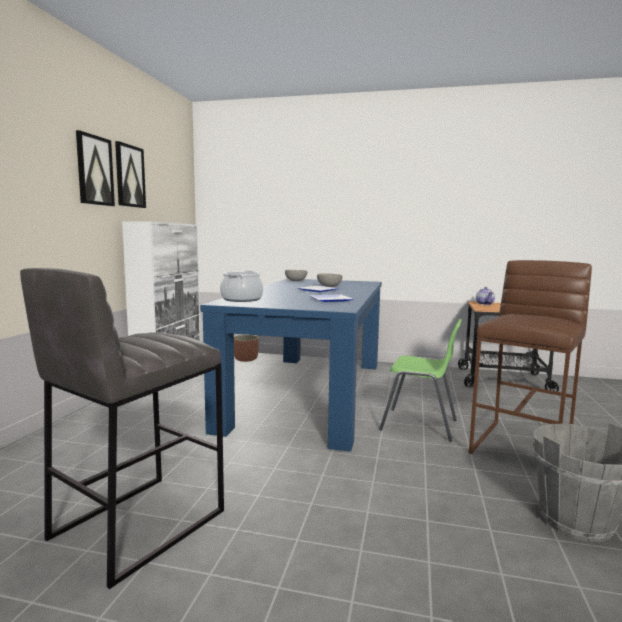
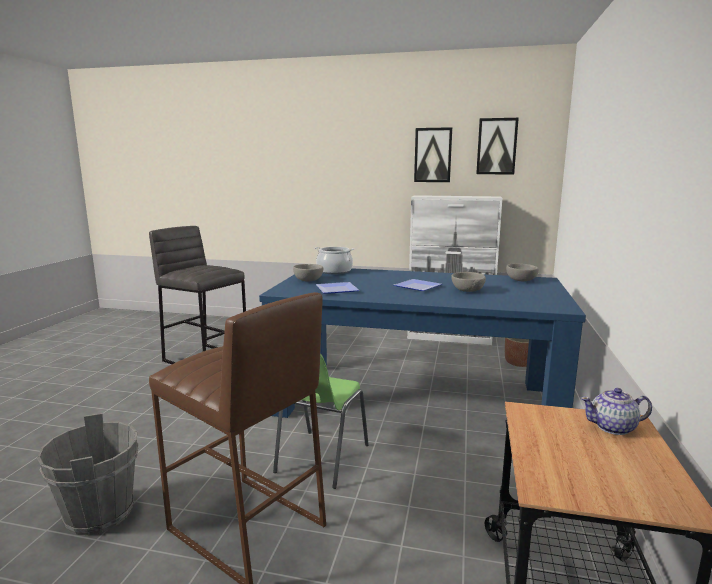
camera: 90 degrees right, 5 degrees up
picture [76,130,115,206] -> picture moved to [476,118,519,174]
none -> grey bowl [293,264,323,281]

